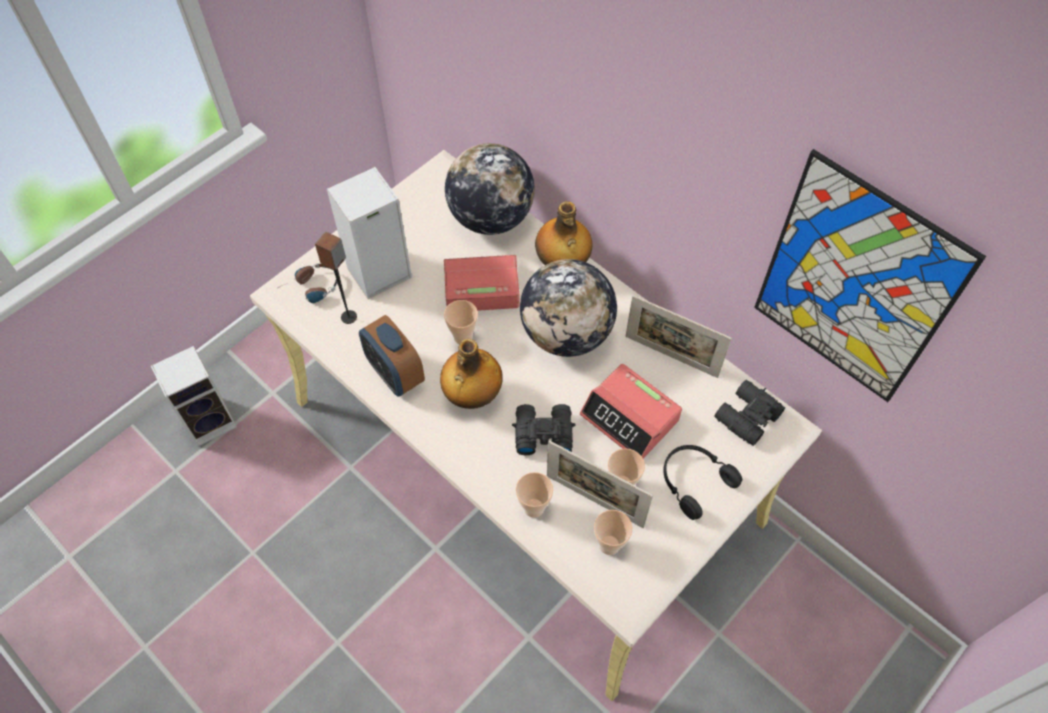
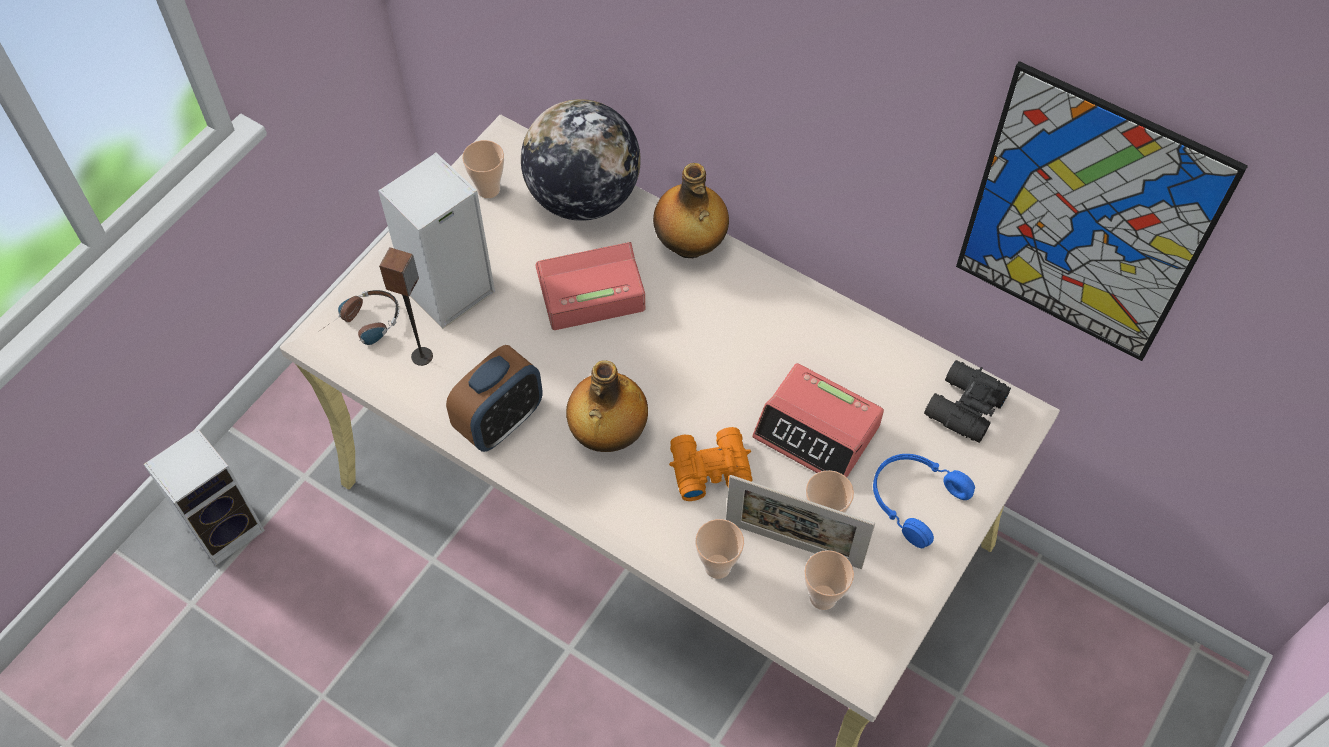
camera: 10 degrees left, 0 degrees up
alarm clock [359,315,425,397] -> alarm clock turned 90 degrees counterclockwise [446,345,542,452]
cup [444,300,478,344] -> cup moved to [462,140,504,198]
black binoculars [512,404,576,455] -> orange binoculars [669,427,753,501]
globe [520,259,617,357] -> none
picture frame [626,295,732,378] -> none
black headphones [663,445,742,520] -> blue headphones [873,454,975,548]

